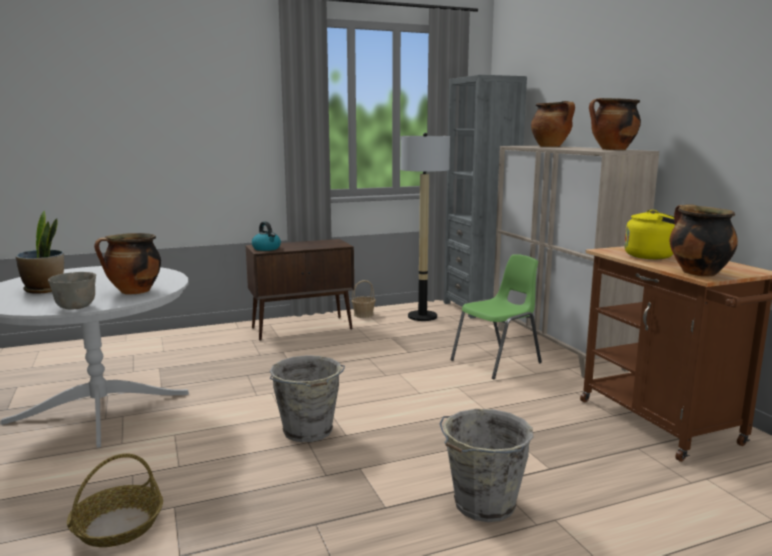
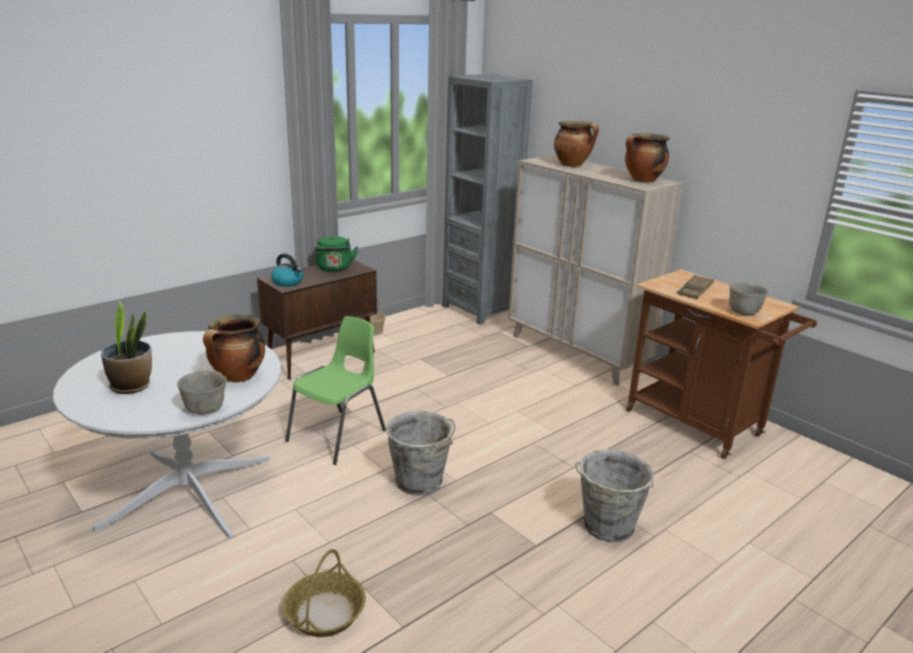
camera: 20 degrees left, 10 degrees up
floor lamp [400,133,450,321] -> none
green chair [450,254,542,379] -> green chair moved to [285,316,386,465]
yellow kettle [624,210,675,259] -> brown tray [677,275,714,299]
cooking pot [669,204,738,277] -> grey bowl [729,282,768,316]
none -> green kettle [316,235,358,272]

